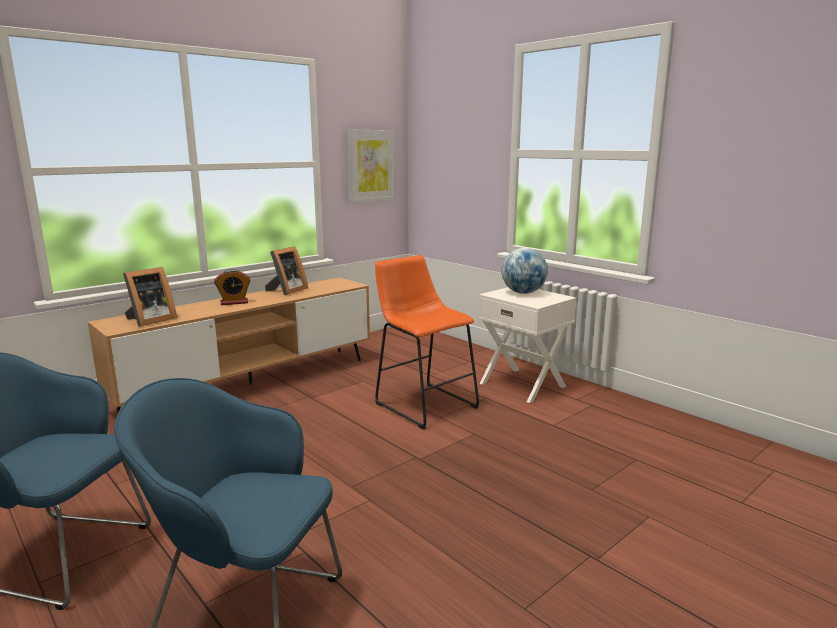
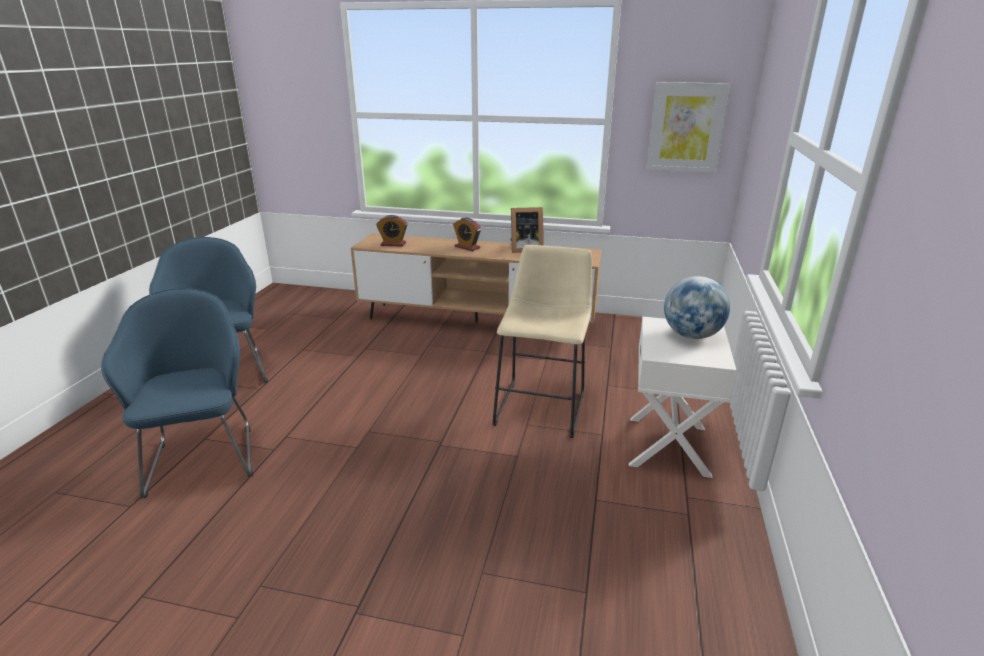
camera: 55 degrees right, 10 degrees up
picture frame [123,267,177,327] -> alarm clock [376,215,408,247]
orange stool [375,255,479,429] -> beige stool [493,245,592,438]

